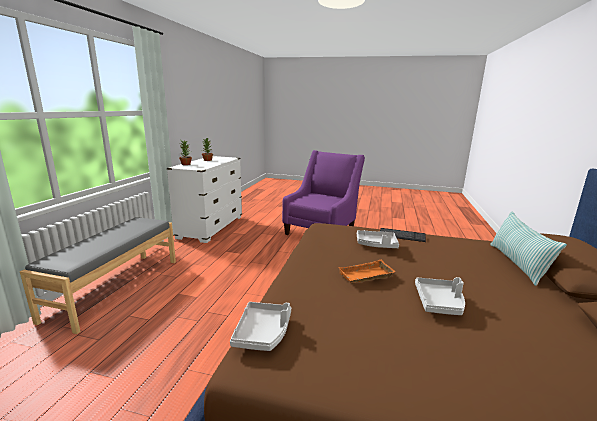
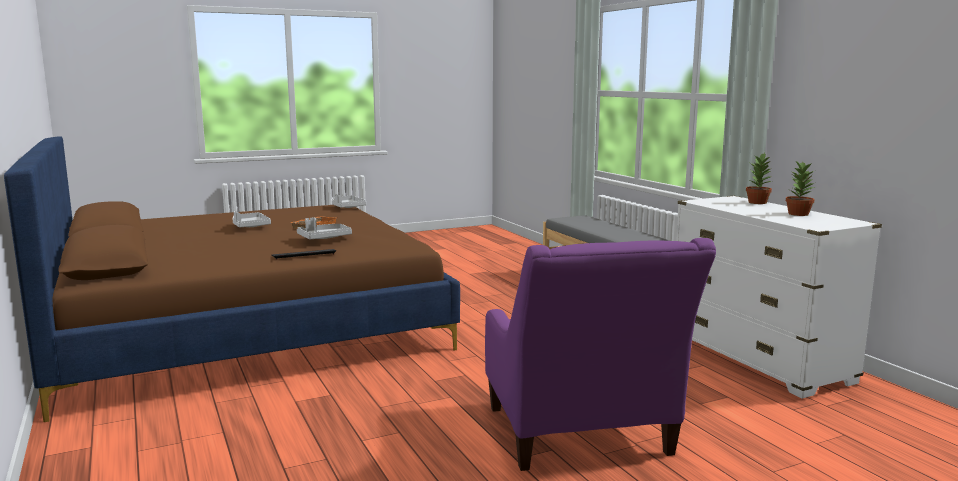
camera: 140 degrees right, 5 degrees down
pillow [490,212,567,286] -> none

